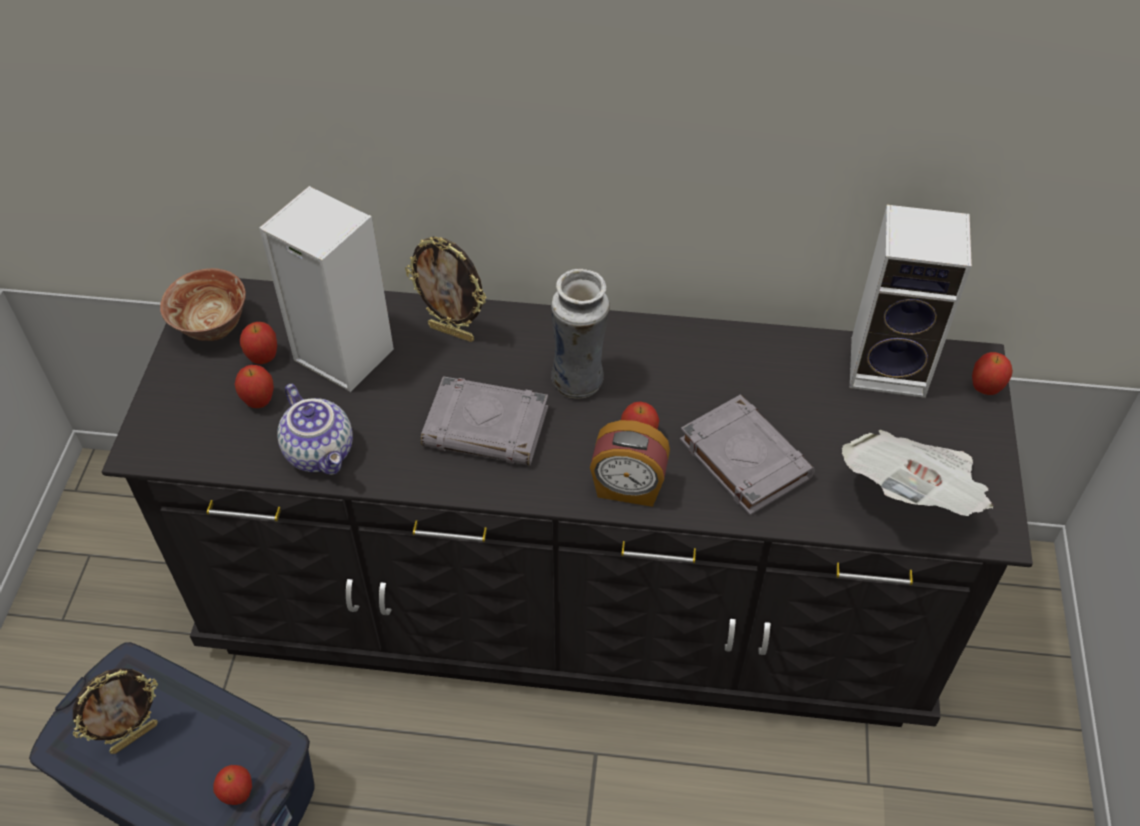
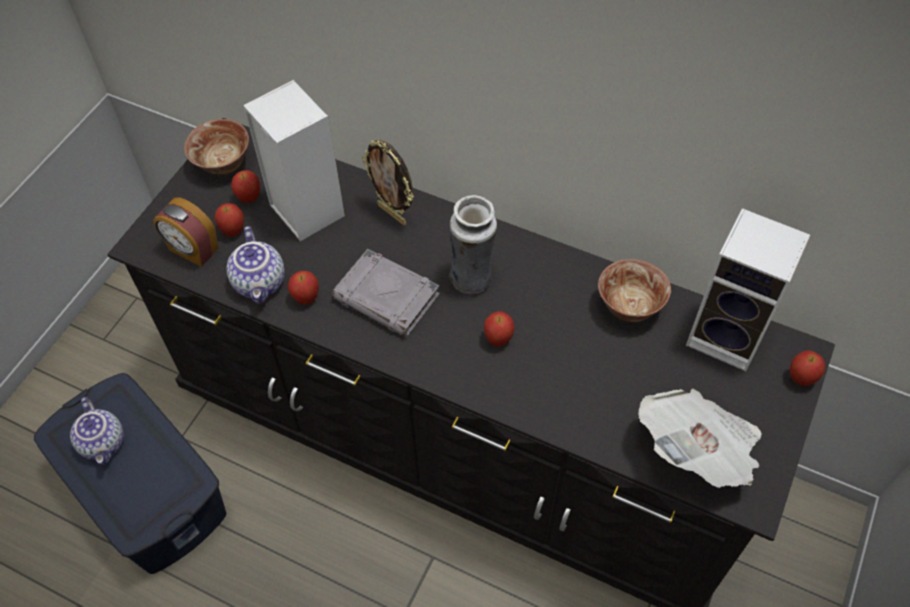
camera: 20 degrees right, 5 degrees up
picture frame [73,668,158,754] -> teapot [70,397,124,465]
apple [213,765,252,805] -> apple moved to [287,271,319,305]
alarm clock [590,420,670,507] -> alarm clock moved to [153,197,218,267]
grey book [680,395,815,515] -> none
none -> bowl [598,259,671,322]

